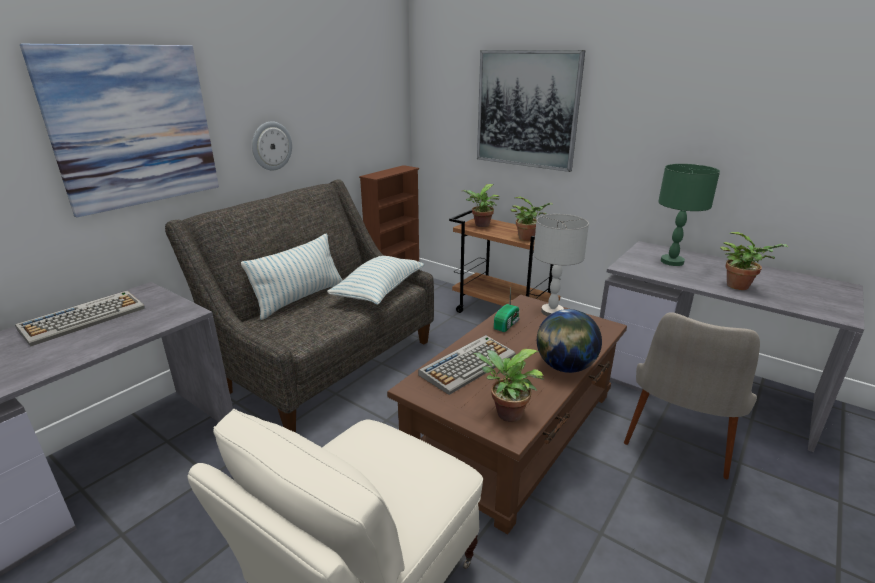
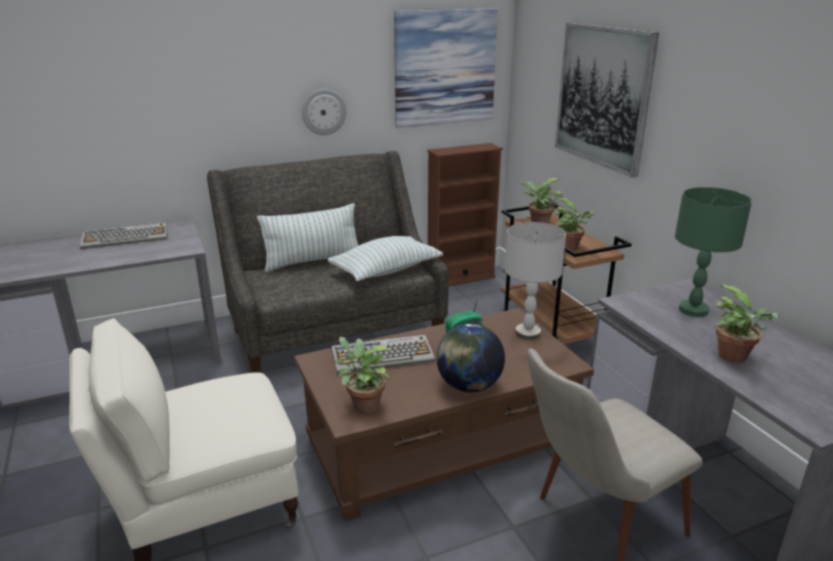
camera: 30 degrees right, 0 degrees up
picture [20,44,219,217] -> picture moved to [394,8,498,128]

